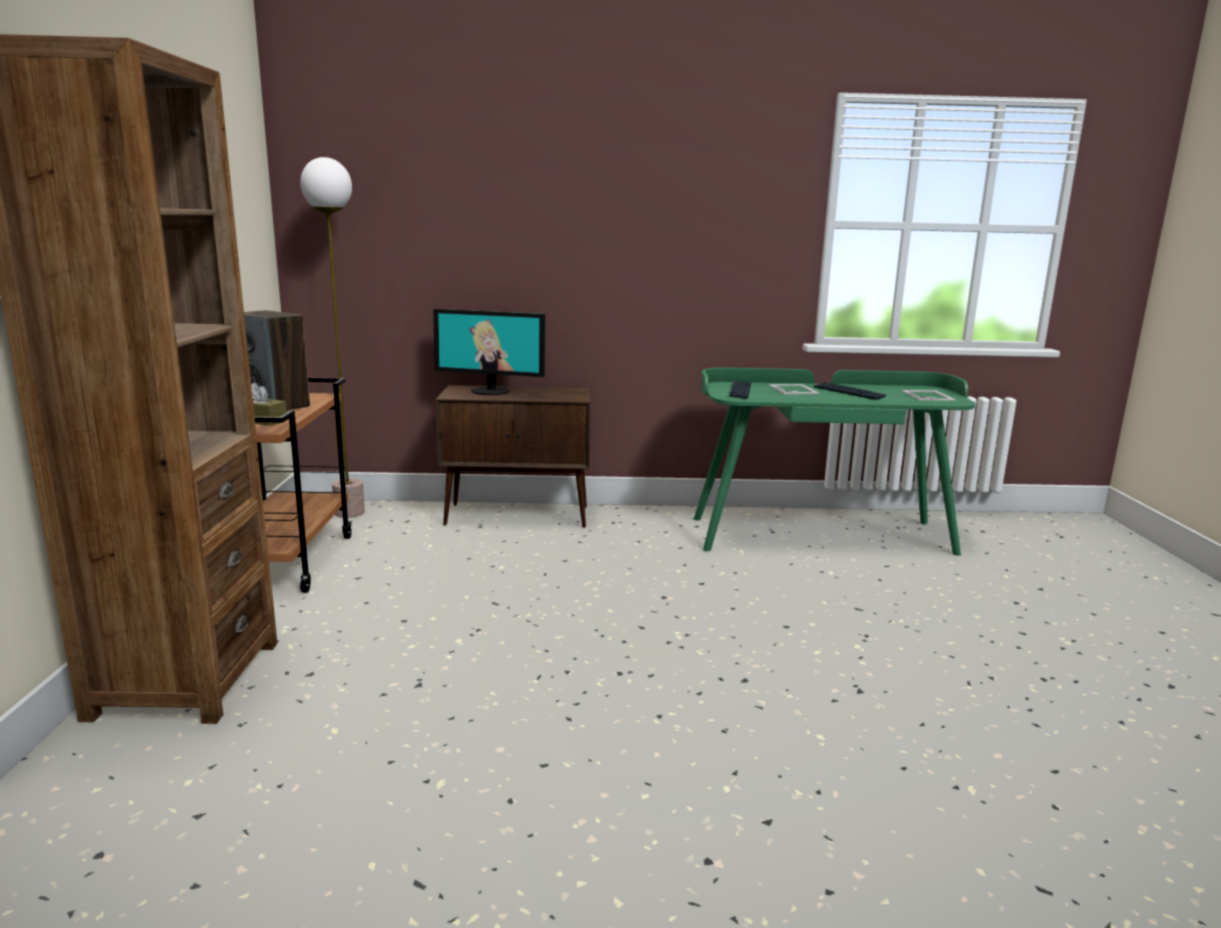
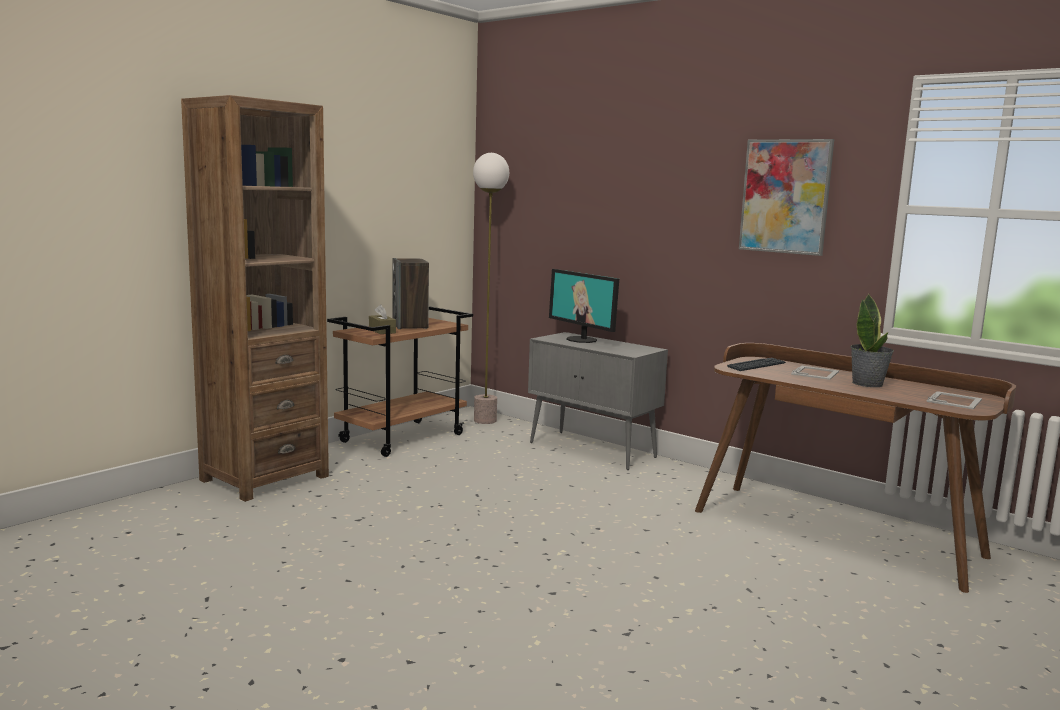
camera: 40 degrees right, 5 degrees down
brown cabinet [435,385,591,528] -> grey cabinet [528,332,668,470]
green desk [694,367,975,556] -> brown desk [695,343,1016,593]
keyboard [814,382,886,400] -> potted plant [850,294,894,387]
none -> picture [739,139,834,256]

